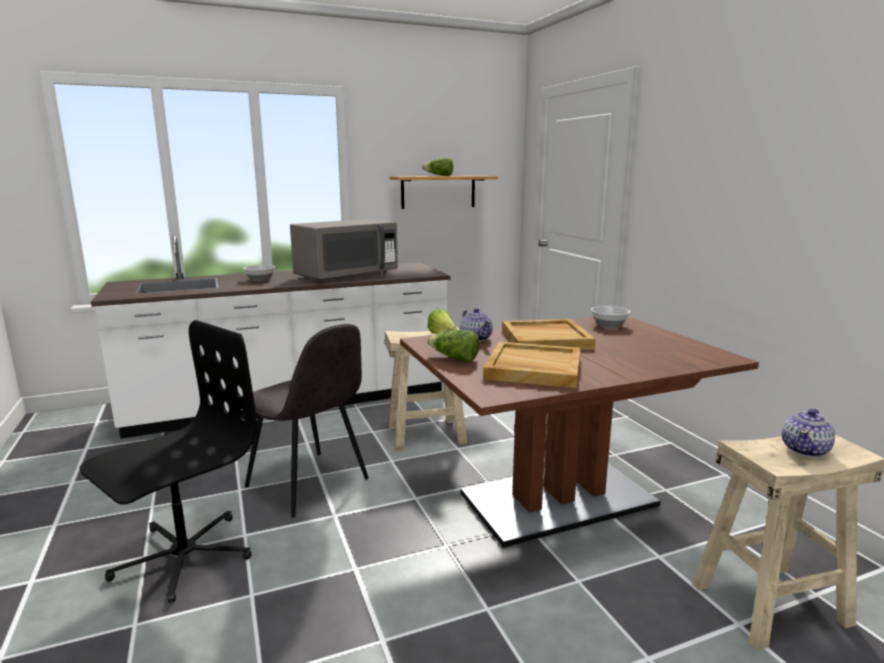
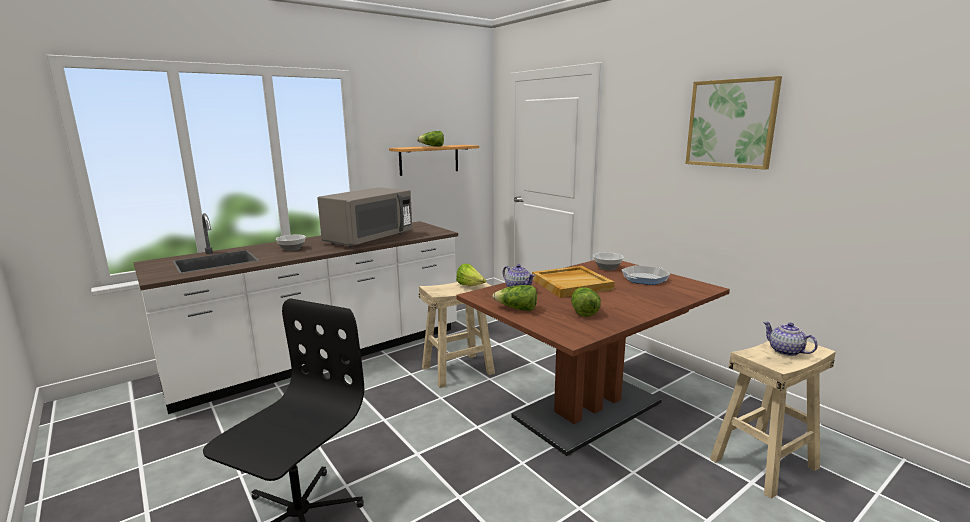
camera: 15 degrees left, 0 degrees up
grey chair [245,324,369,518] -> none
beige tray [483,342,581,388] -> lettuce [571,287,601,317]
teapot [782,409,835,457] -> teapot turned 120 degrees clockwise [763,322,818,356]
none -> frying pan [622,265,670,285]
none -> picture [686,76,782,170]

